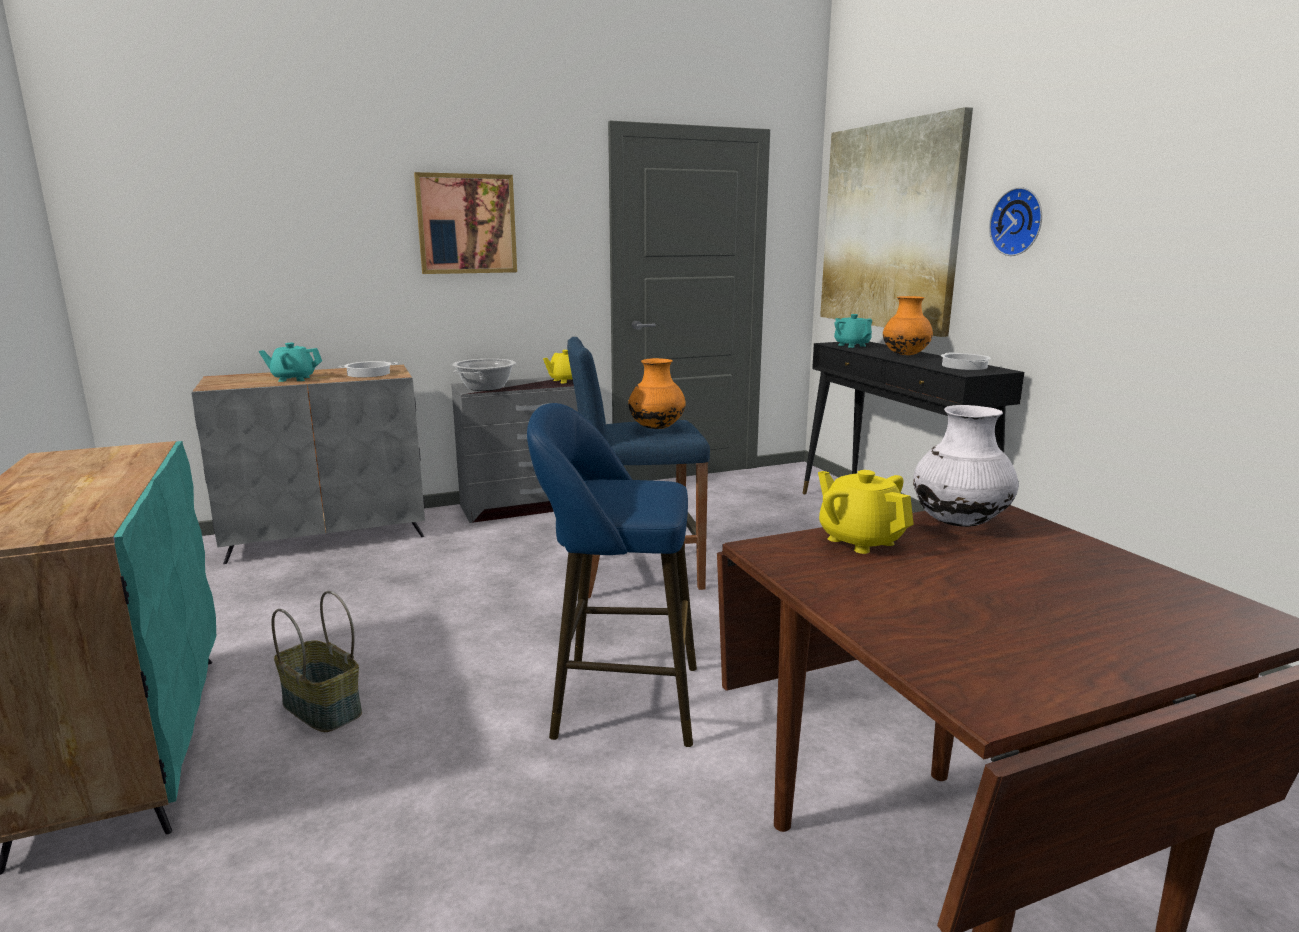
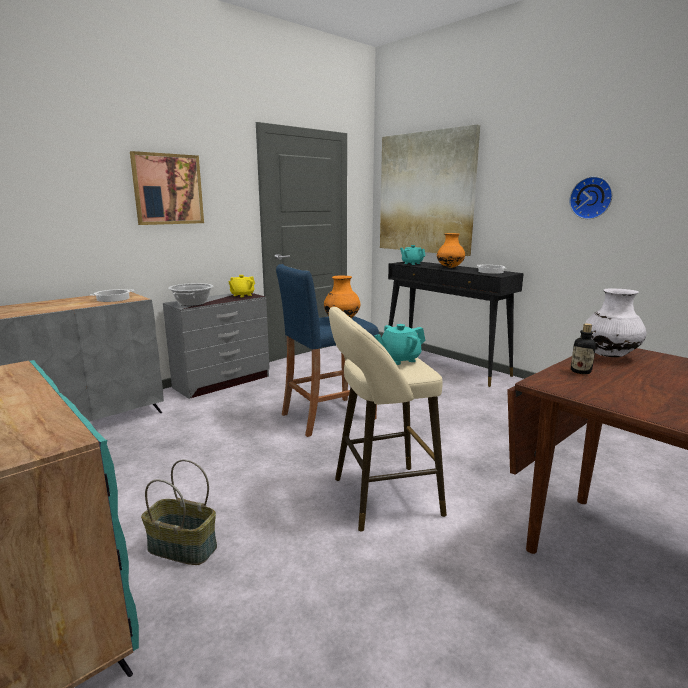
camera: 20 degrees left, 0 degrees up
turquoise teapot [259,343,322,382] -> turquoise teapot moved to [374,324,425,365]
blue stool [527,403,697,747] -> beige stool [329,307,447,532]
yellow teapot [818,470,914,554] -> bottle [571,324,596,374]
wall clock [989,187,1042,256] -> wall clock moved to [569,176,613,219]

